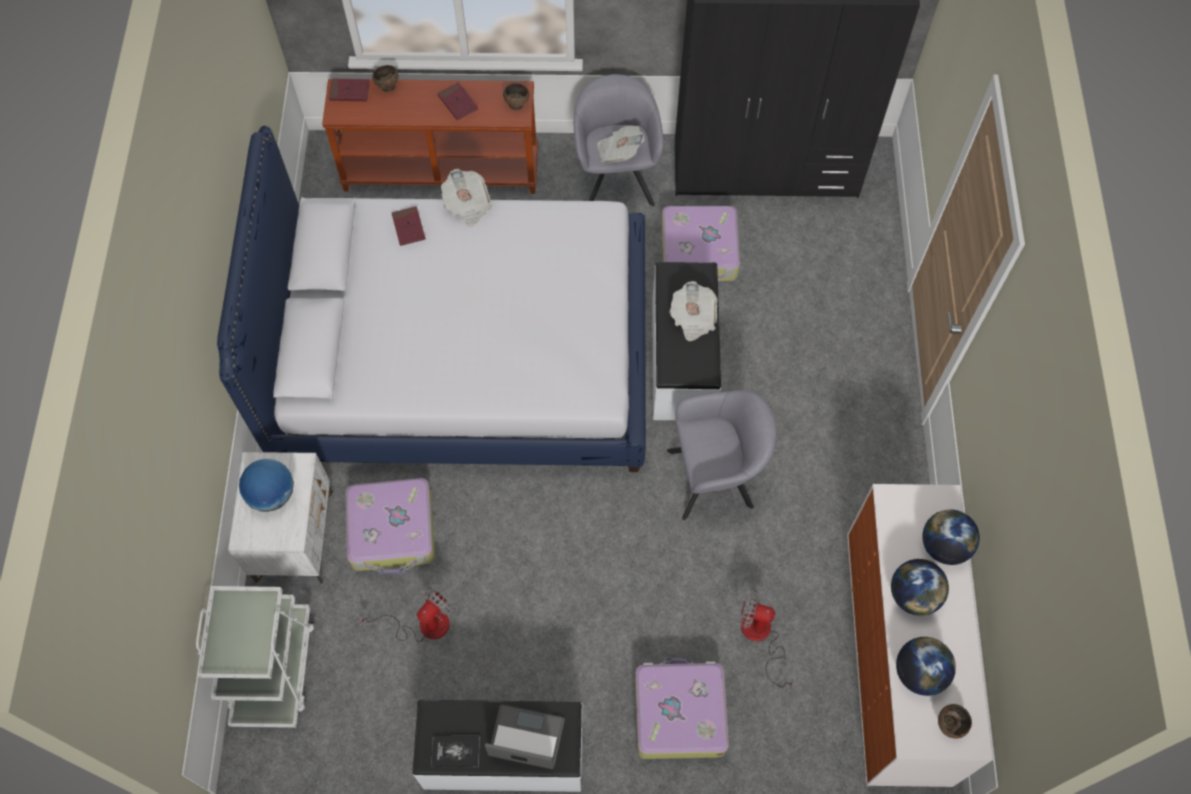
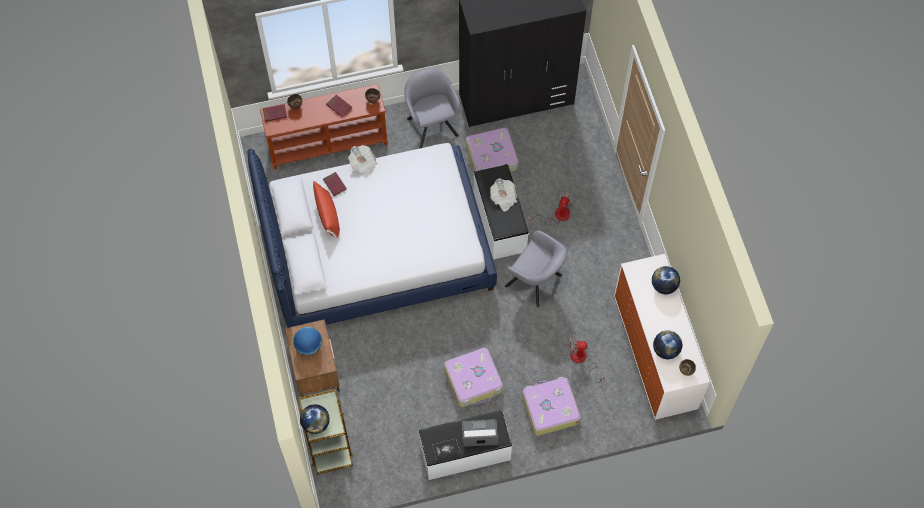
camera: 15 degrees left, 0 degrees up
white cart [196,586,315,728] -> brown cart [299,389,353,475]
white nightstand [228,452,333,585] -> brown nightstand [285,319,340,397]
suitcase [345,478,435,574] -> suitcase moved to [444,348,503,407]
fan [358,587,453,642] -> fan moved to [527,191,576,225]
newspaper [597,126,644,163] -> none
grey armchair [667,390,776,520] -> grey armchair turned 60 degrees clockwise [505,231,567,307]
globe [891,559,949,616] -> globe moved to [300,404,330,434]
none -> red pillow [313,181,340,240]

